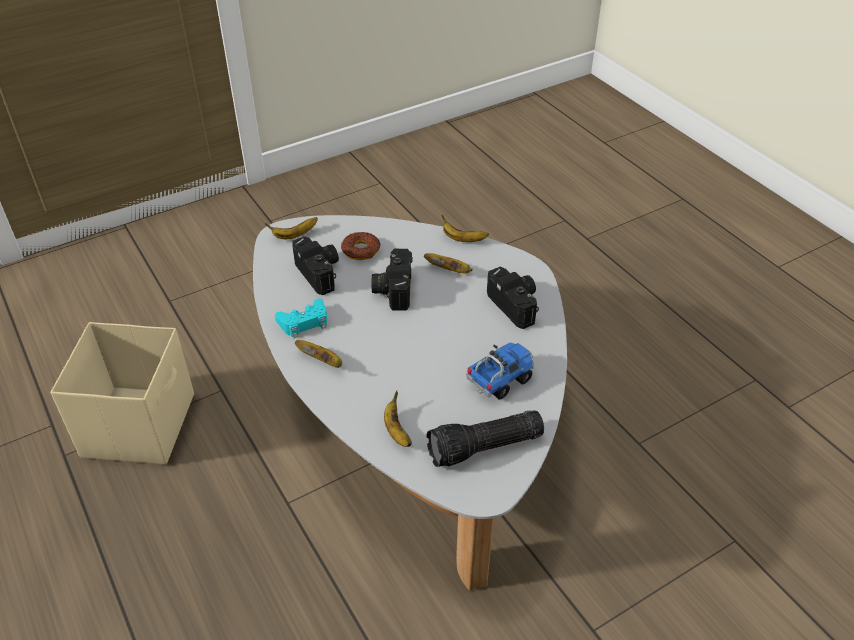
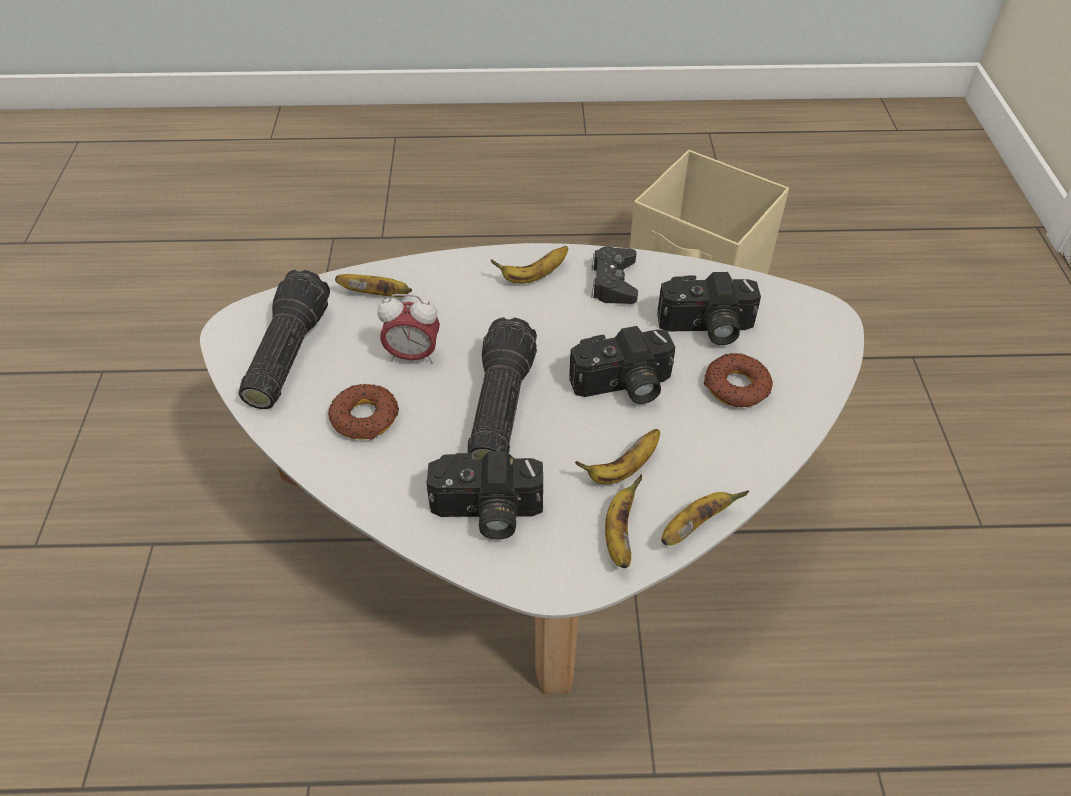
camera: 120 degrees right, 5 degrees up
banana [265,217,318,239] -> banana moved to [605,474,642,568]
turquoise game controller [275,299,327,338] -> black game controller [591,246,638,304]
camera [372,249,412,311] -> camera turned 135 degrees clockwise [569,326,675,404]
toy truck [466,343,534,399] -> donut [328,384,399,440]
none -> alarm clock [378,294,440,364]
none -> flashlight [468,317,537,459]

